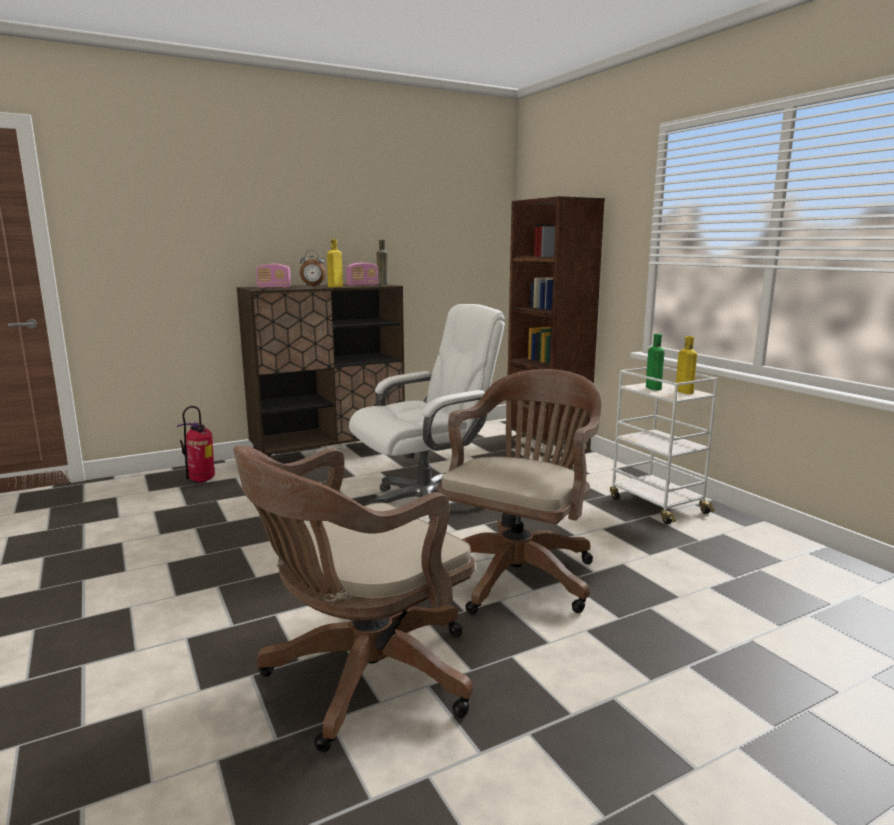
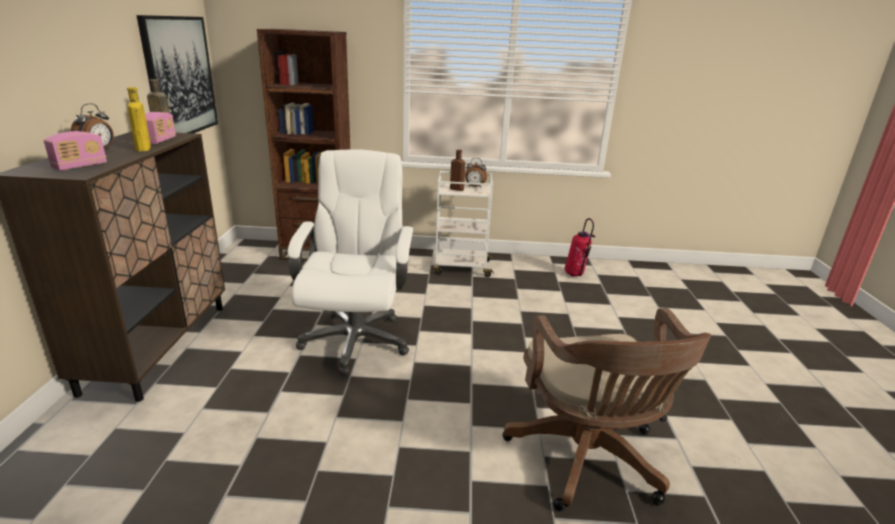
camera: 60 degrees left, 10 degrees up
fire extinguisher [176,406,215,483] -> fire extinguisher moved to [564,218,595,276]
brown office chair [438,369,602,615] -> none
green bottle [646,334,665,390] -> brown bottle [450,150,465,191]
yellow bottle [676,336,697,394] -> alarm clock [465,158,487,188]
none -> picture [137,15,218,133]

